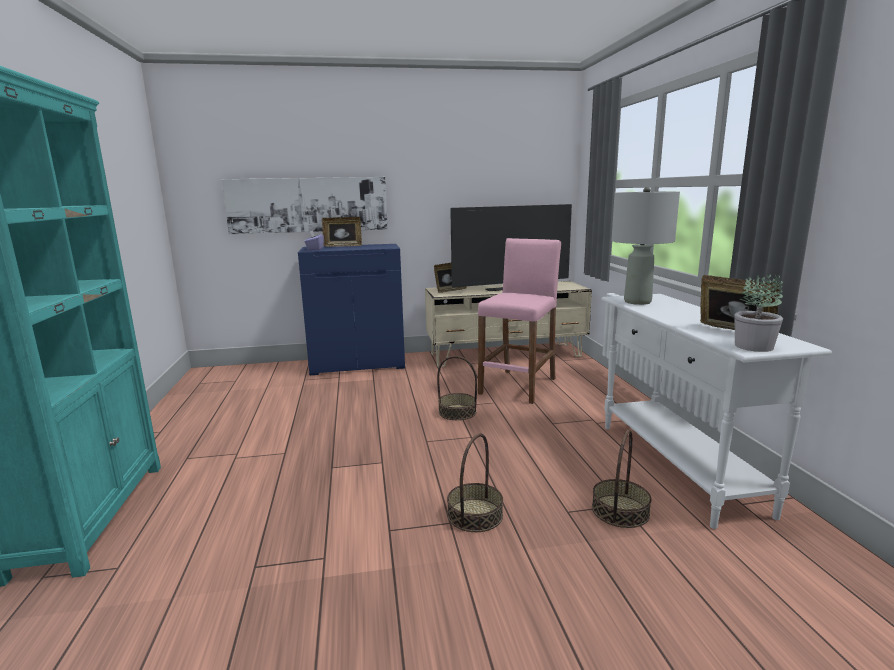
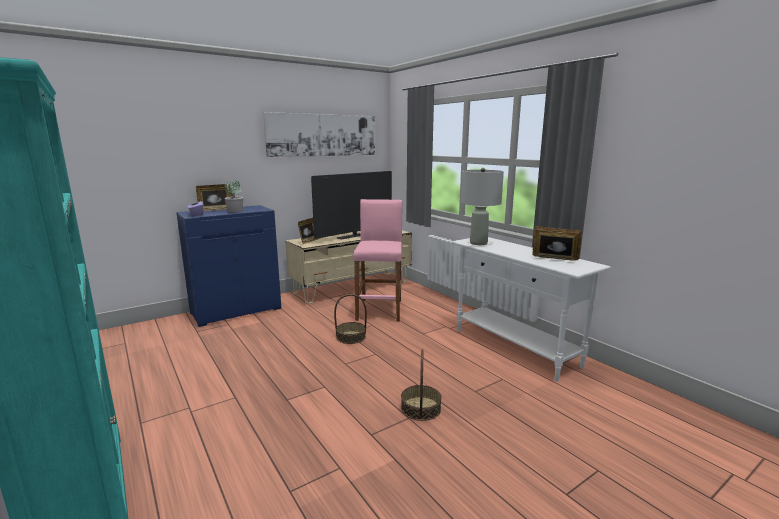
camera: 25 degrees left, 0 degrees up
picture [222,177,388,234] -> picture moved to [263,112,375,157]
basket [592,430,652,528] -> none
potted plant [734,275,783,352] -> potted plant moved to [225,180,243,213]

